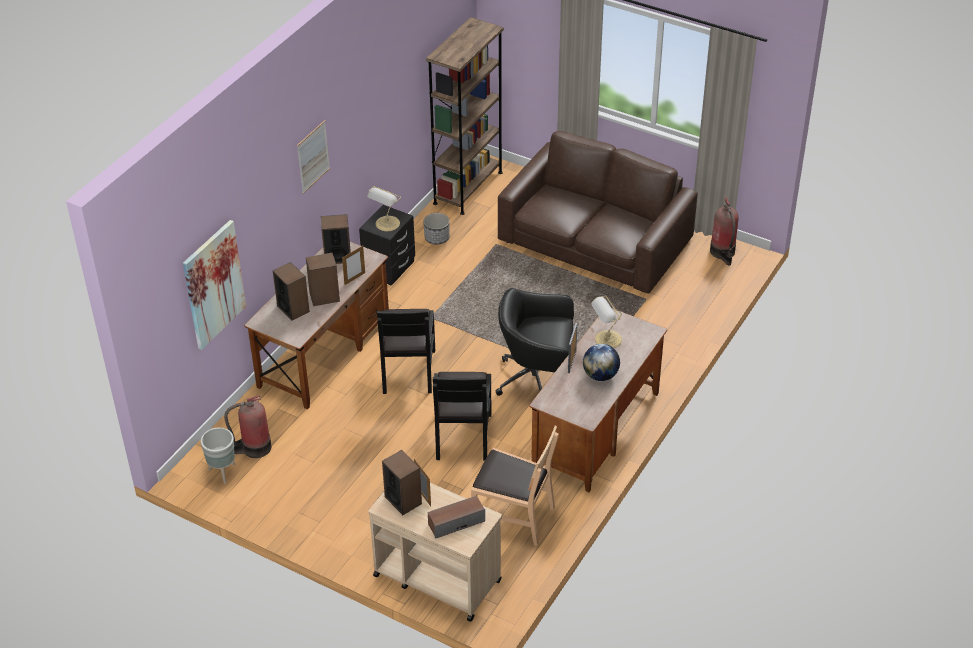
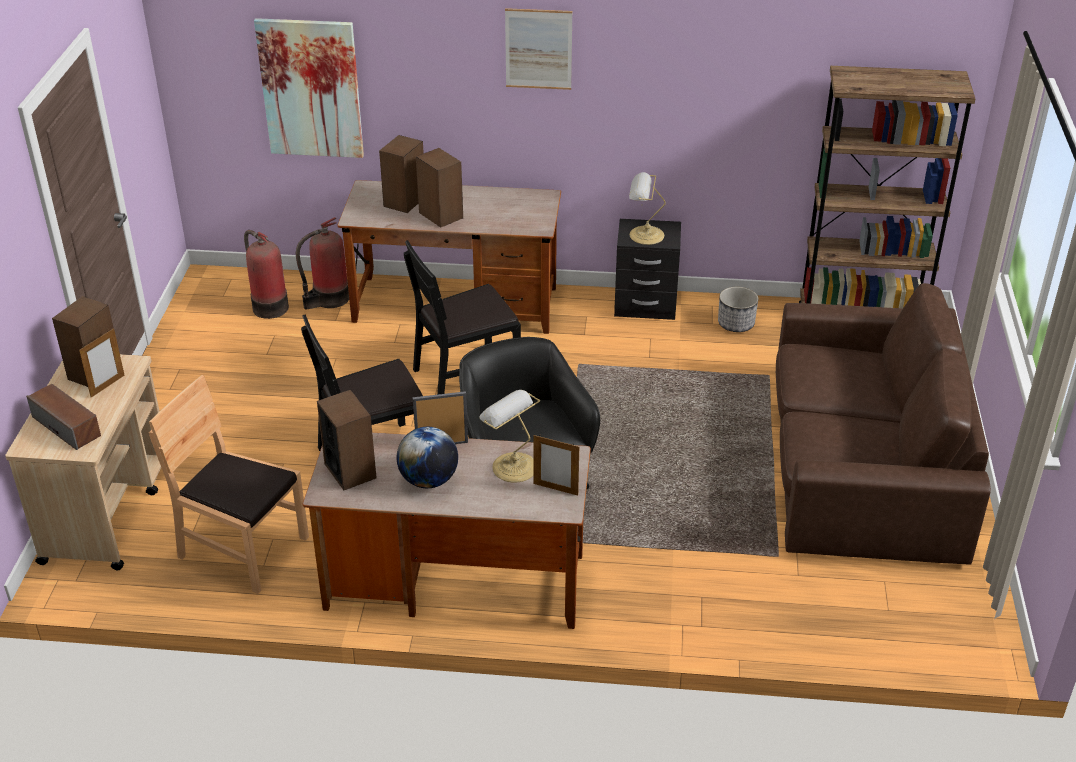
camera: 65 degrees right, 5 degrees down
grey planter [201,427,236,484] -> none
speaker [321,214,351,264] -> speaker moved to [317,390,377,490]
picture frame [342,246,365,285] -> picture frame moved to [533,435,579,496]
brown chair [471,426,559,546] -> brown chair turned 120 degrees clockwise [149,375,309,594]
fire extinguisher [710,196,739,265] -> fire extinguisher moved to [296,217,349,309]

